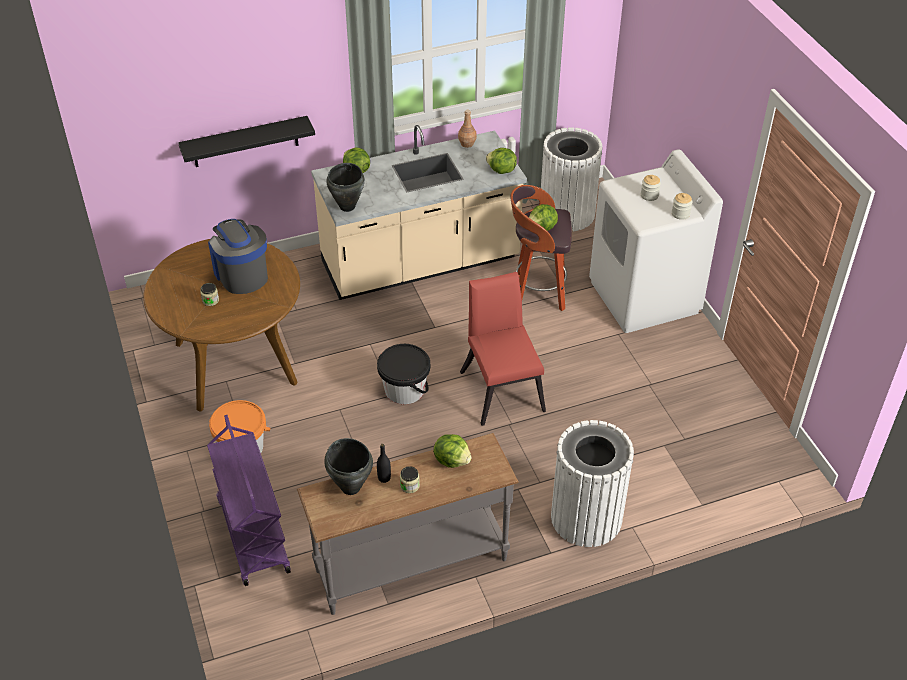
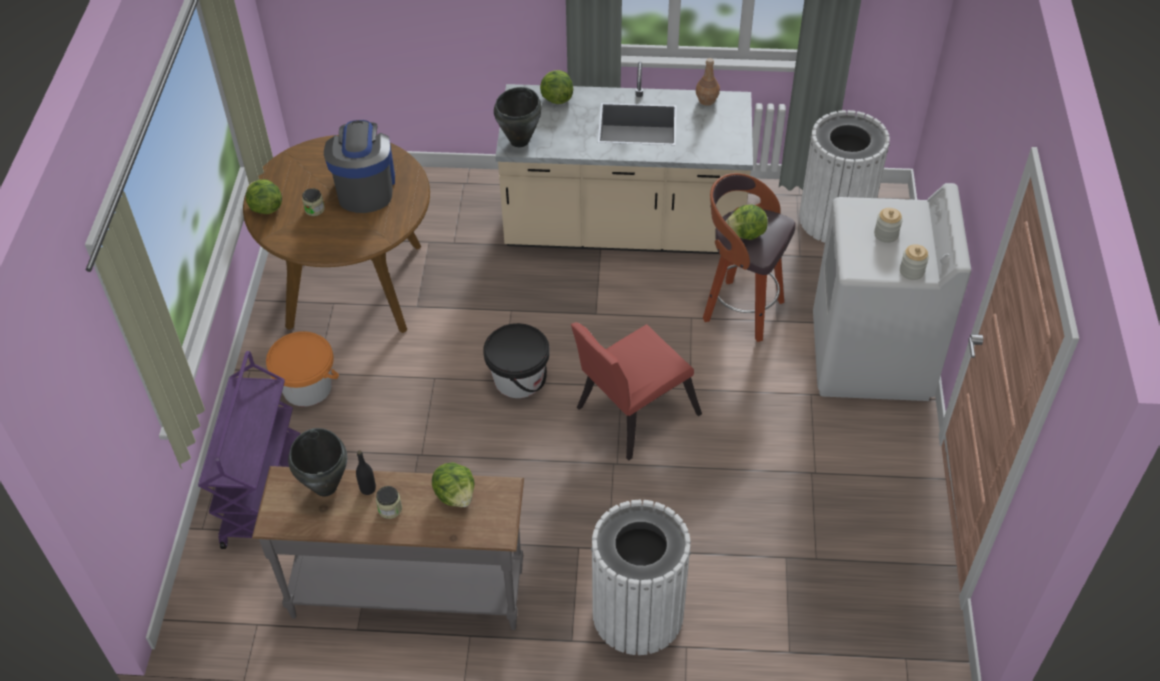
camera: 25 degrees right, 5 degrees up
black shelf [178,116,315,167] -> none
red chair [460,272,546,426] -> red chair turned 135 degrees counterclockwise [571,322,702,461]
lettuce [486,148,517,174] -> lettuce moved to [246,179,282,214]

